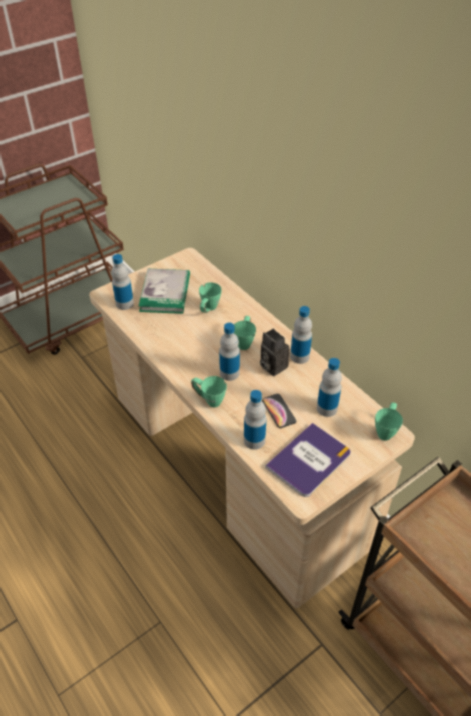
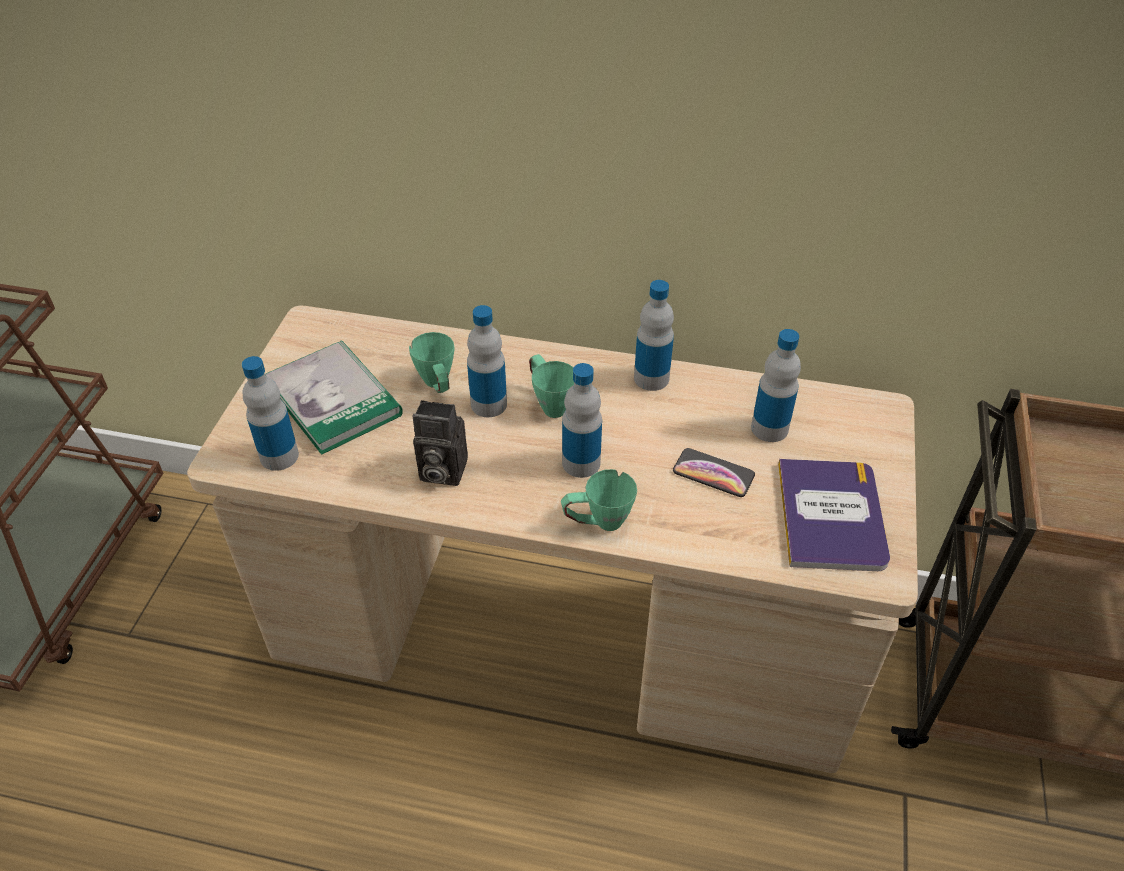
camera: 40 degrees left, 0 degrees up
bottle [244,390,267,450] -> bottle moved to [467,305,507,417]
camera [260,329,289,376] -> camera moved to [413,400,468,486]
green mug [375,402,403,441] -> none

